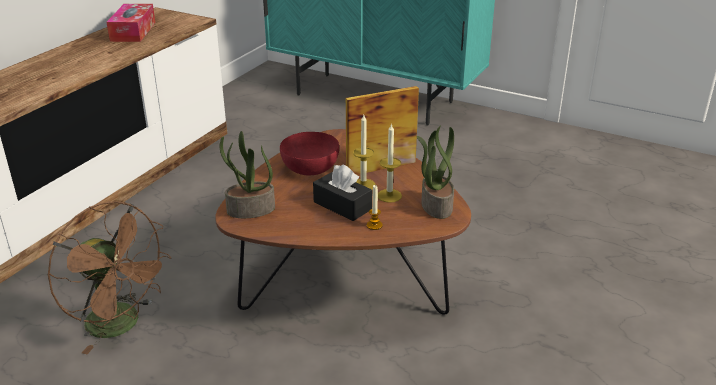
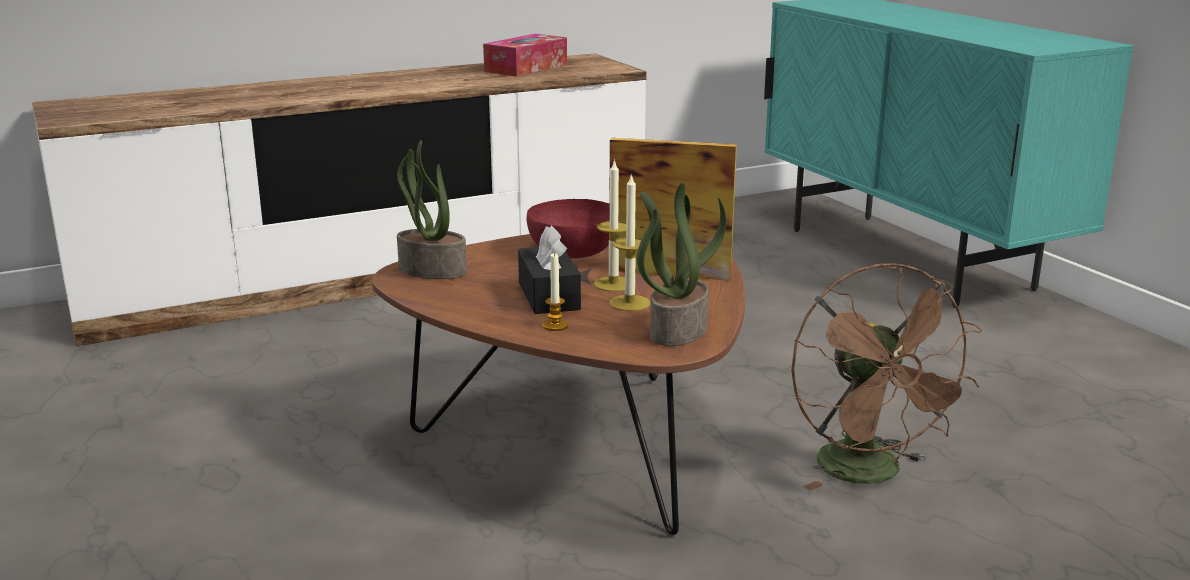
camera: 35 degrees right, 10 degrees down
brown fan [47,201,171,354] -> brown fan moved to [791,262,982,491]

